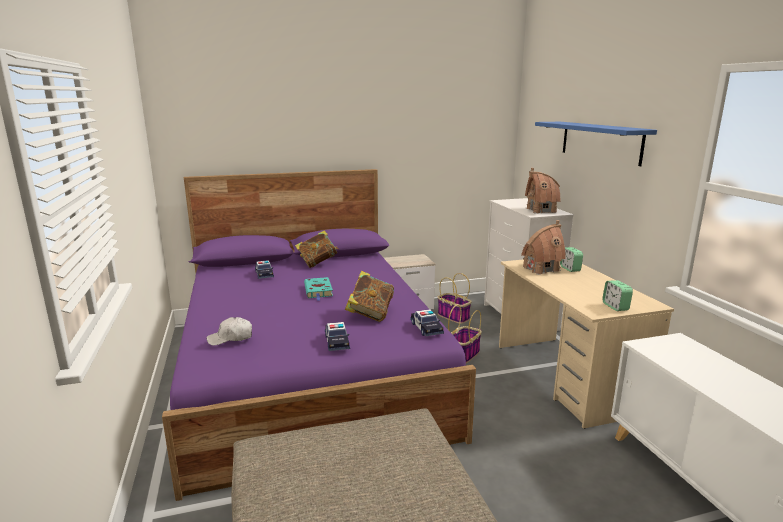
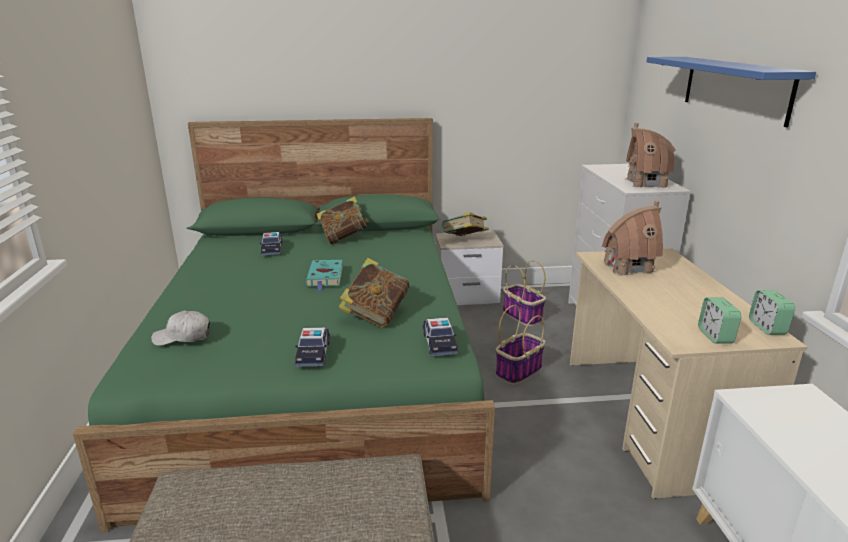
camera: 10 degrees right, 5 degrees up
purple bed [162,169,476,501] -> green bed [73,118,495,532]
alarm clock [560,247,583,272] -> alarm clock moved to [749,290,795,335]
none -> book [442,212,489,236]

